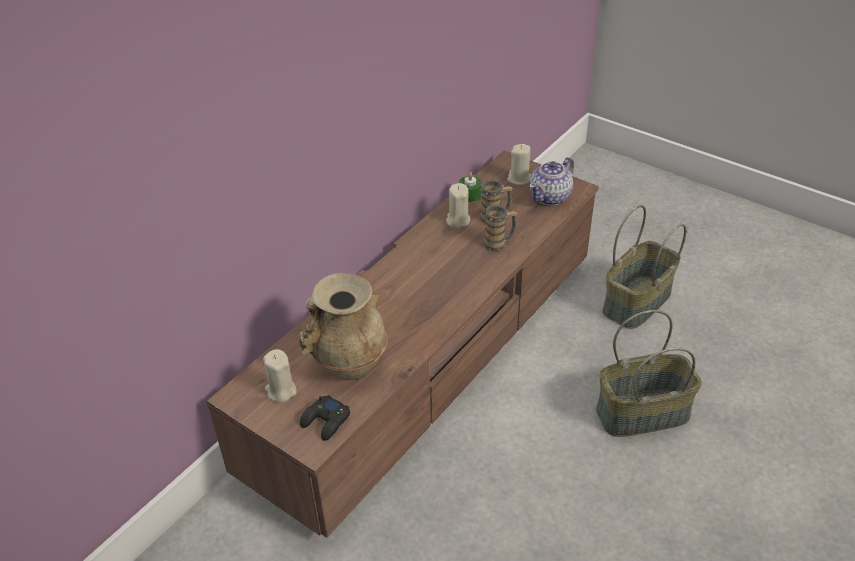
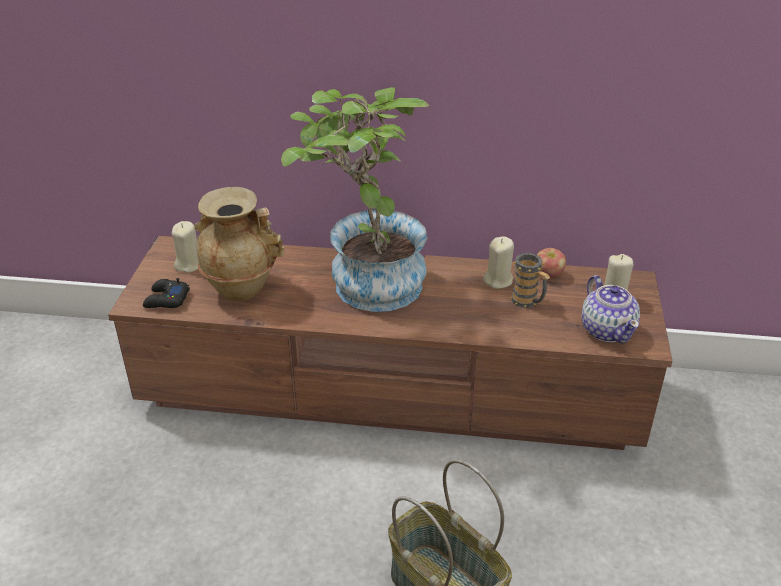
camera: 60 degrees right, 5 degrees down
green candle [459,172,482,202] -> apple [537,248,566,278]
mug [483,205,517,251] -> none
teapot [529,157,574,205] -> teapot turned 120 degrees counterclockwise [582,275,640,343]
basket [602,205,686,329] -> none
none -> potted plant [281,87,429,312]

